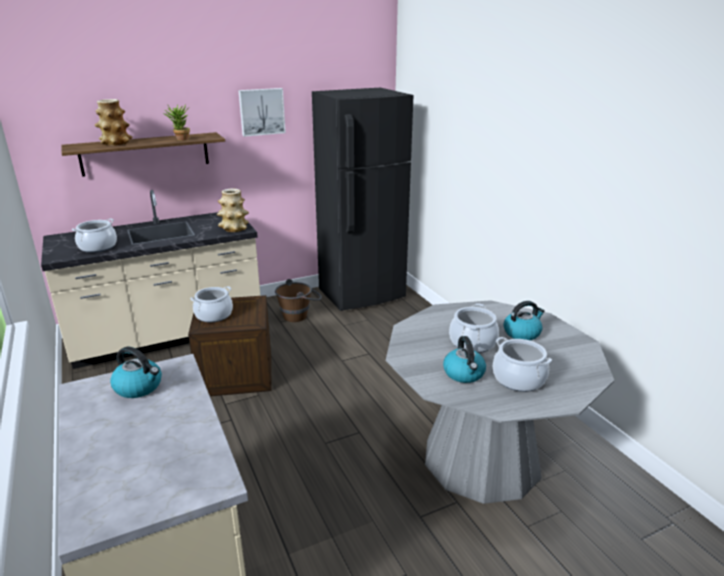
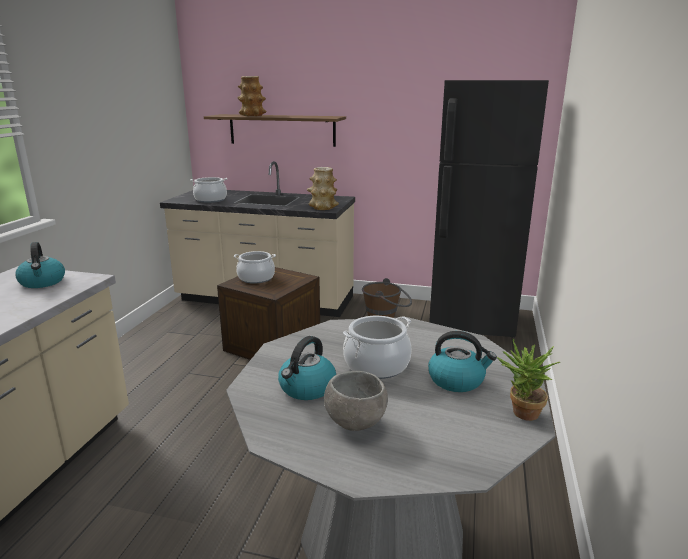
camera: 40 degrees right, 5 degrees down
potted plant [163,104,190,141] -> potted plant moved to [497,339,561,421]
picture [238,88,286,137] -> none
cooking pot [493,337,552,392] -> grey bowl [324,371,388,431]

